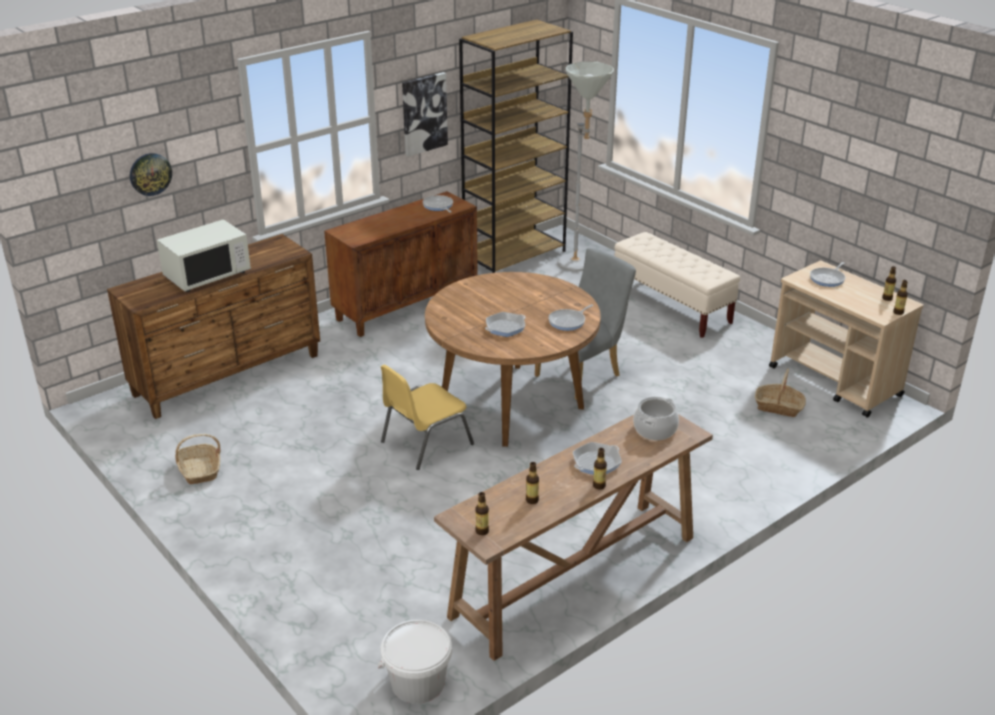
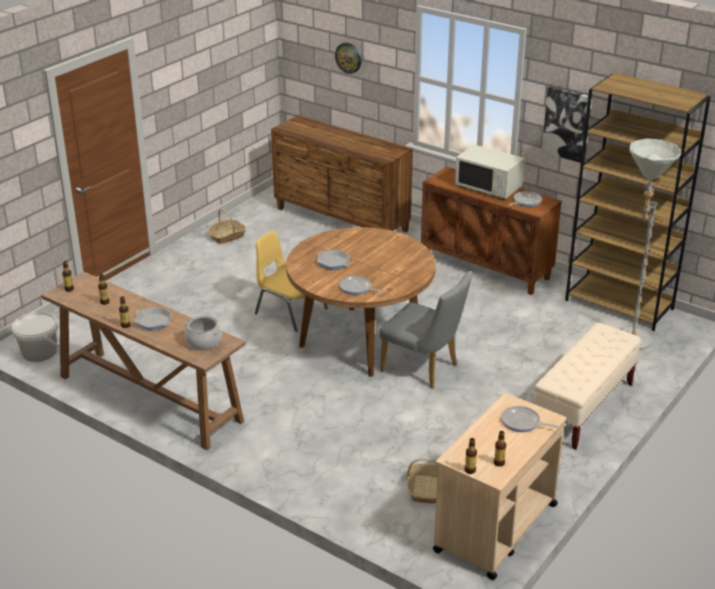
camera: 75 degrees right, 0 degrees up
white microwave [157,219,251,292] -> white microwave moved to [455,144,525,200]

